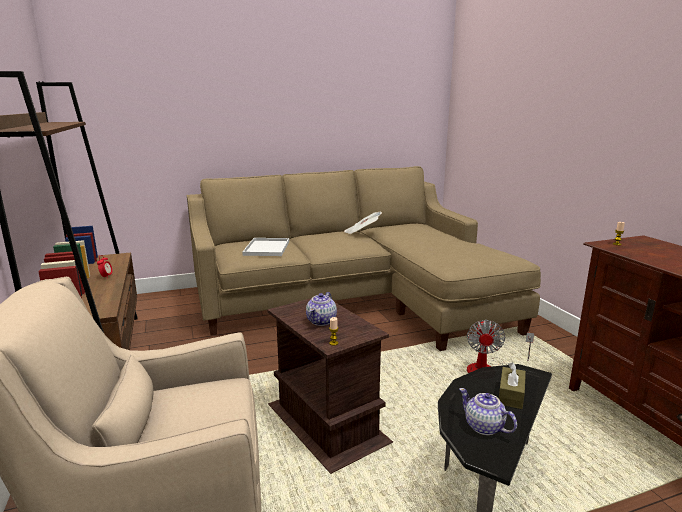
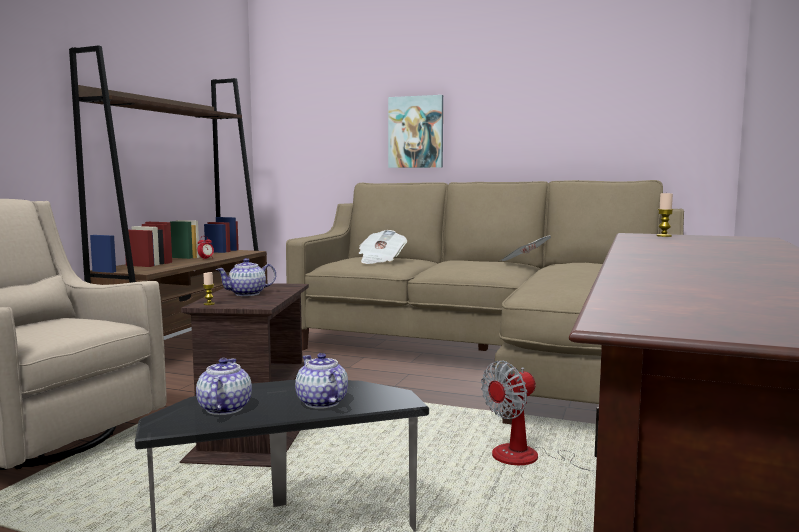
camera: 40 degrees right, 10 degrees down
white tray [242,238,289,256] -> newspaper [359,230,407,264]
brown tissue box [499,362,526,409] -> teapot [295,353,348,409]
none -> picture [388,95,443,168]

